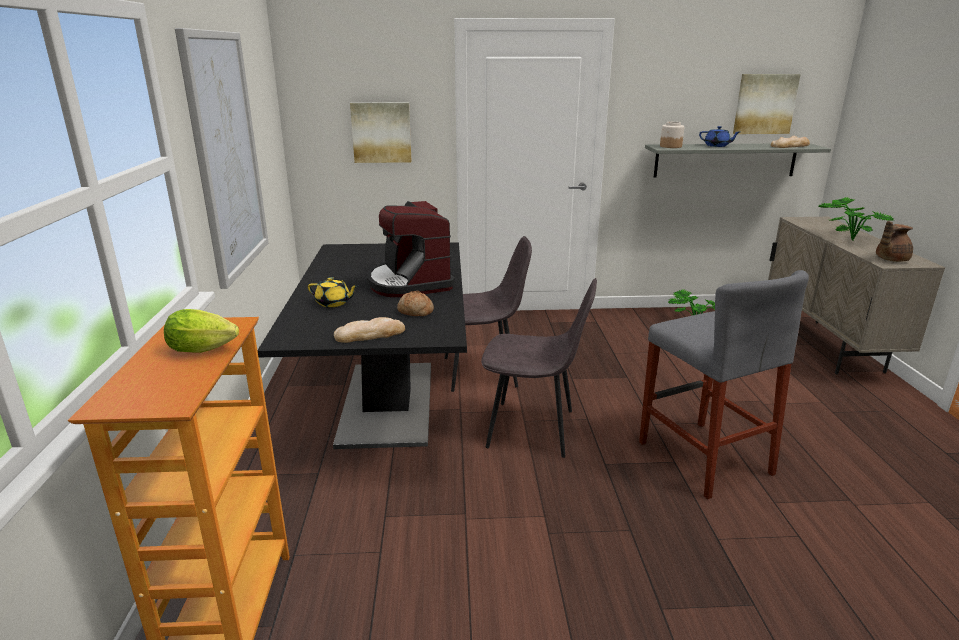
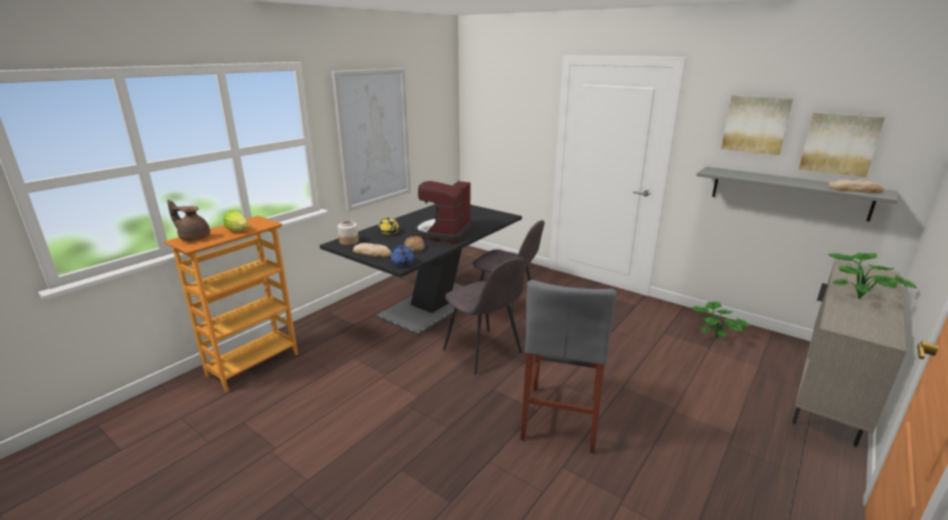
camera: 40 degrees right, 0 degrees up
picture [350,102,412,163] -> picture moved to [721,95,793,155]
jar [660,122,684,148] -> jar moved to [338,220,359,245]
blue teapot [699,126,739,147] -> blue teapot moved to [390,245,414,266]
brown teapot [876,221,913,262] -> brown teapot moved to [167,200,210,241]

